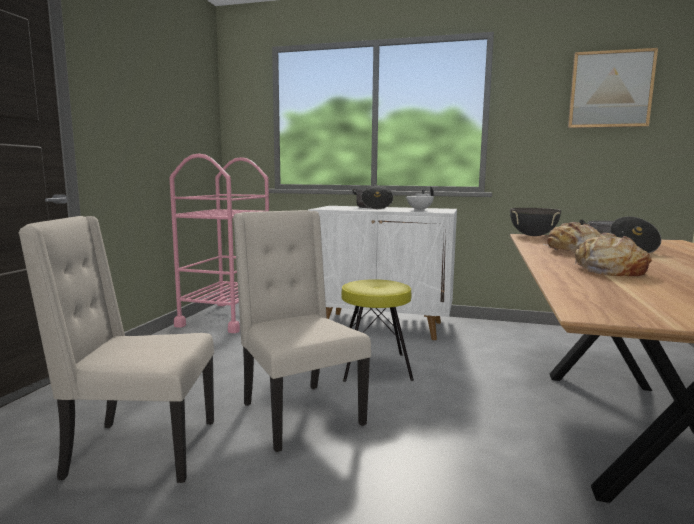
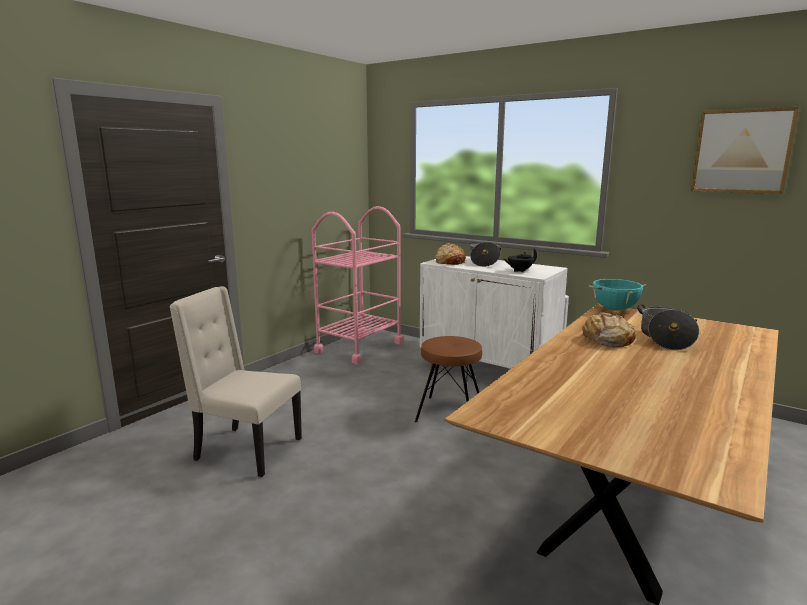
camera: 20 degrees right, 5 degrees up
beige chair [233,210,371,452] -> none
yellow stool [341,279,414,382] -> brown stool [415,336,482,422]
white teapot [406,187,434,211] -> black teapot [503,248,537,272]
black cooking pot [510,208,561,236] -> turquoise cooking pot [589,279,646,311]
bread [573,233,652,276] -> bread moved to [435,243,466,265]

